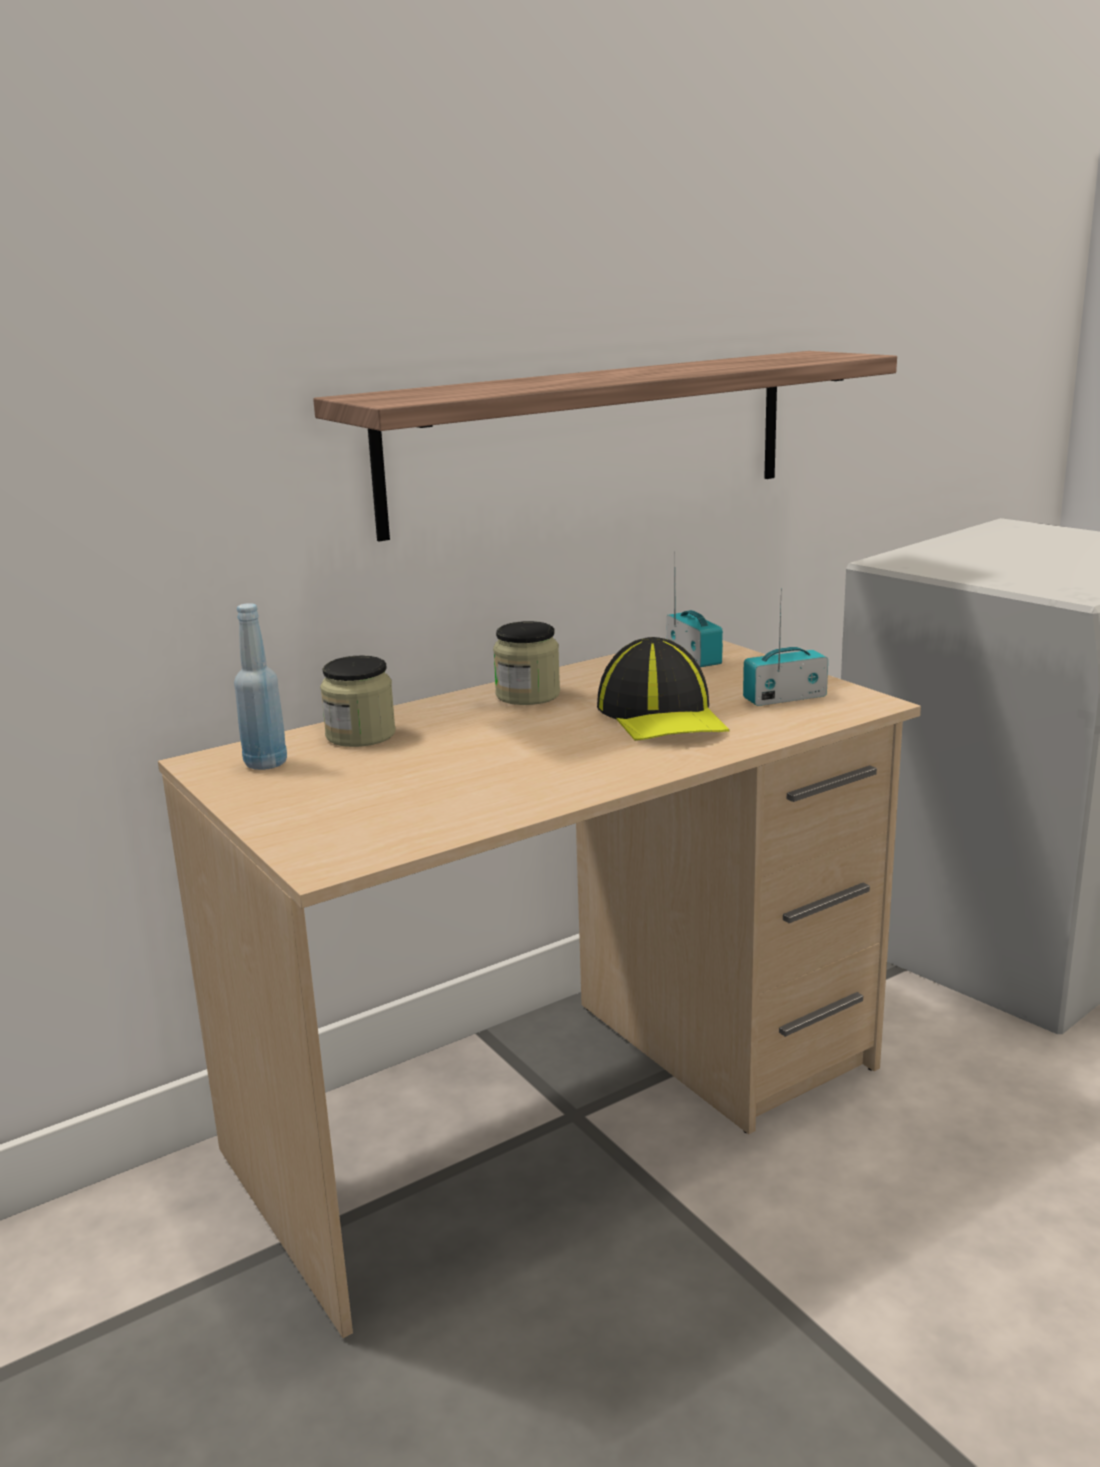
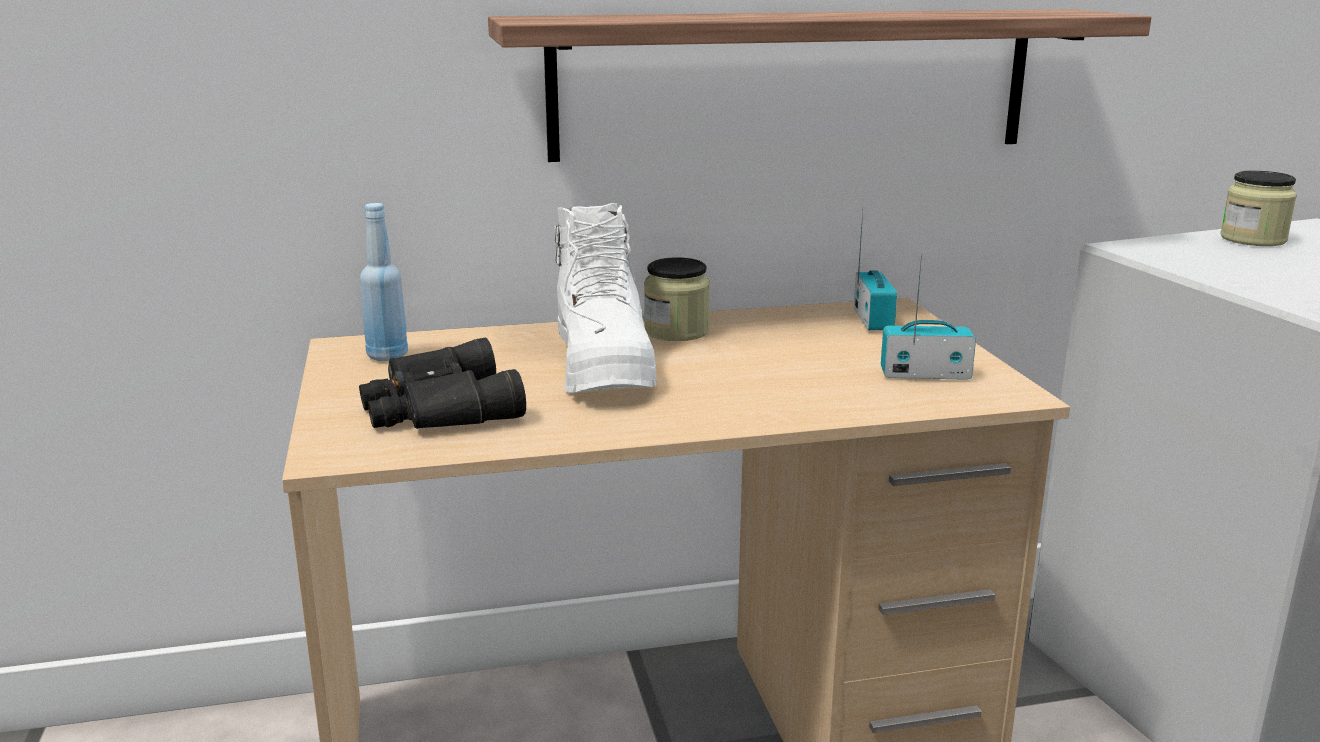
camera: 20 degrees right, 0 degrees up
jar [320,655,396,747] -> jar moved to [1220,171,1297,246]
cap [597,637,729,741] -> none
none -> black binoculars [359,337,526,429]
none -> white boot [554,203,658,393]

